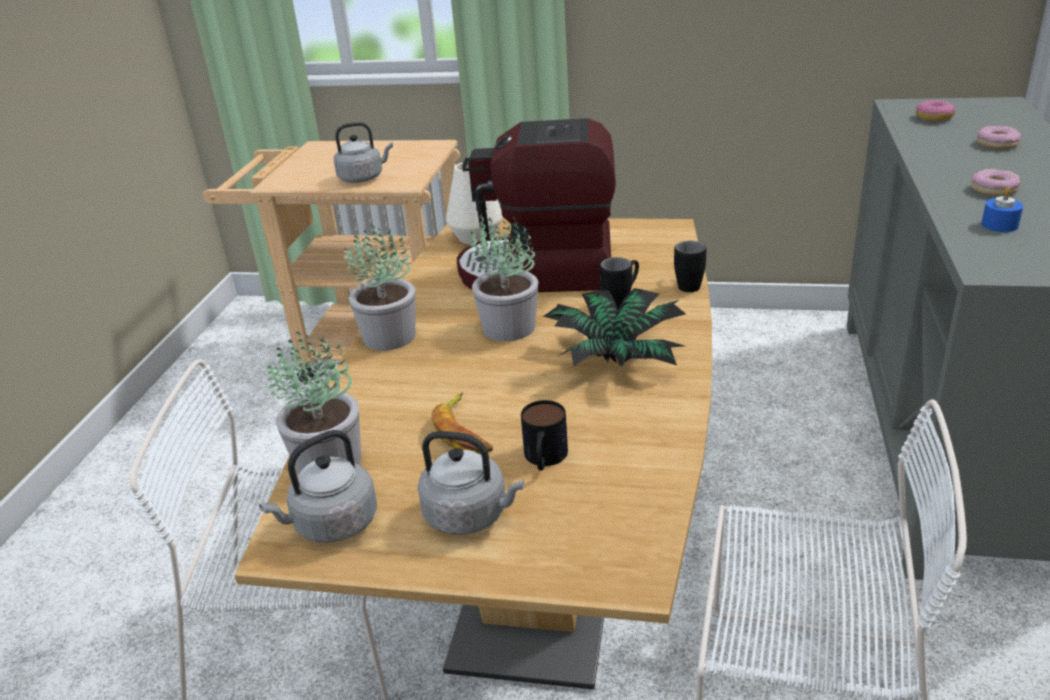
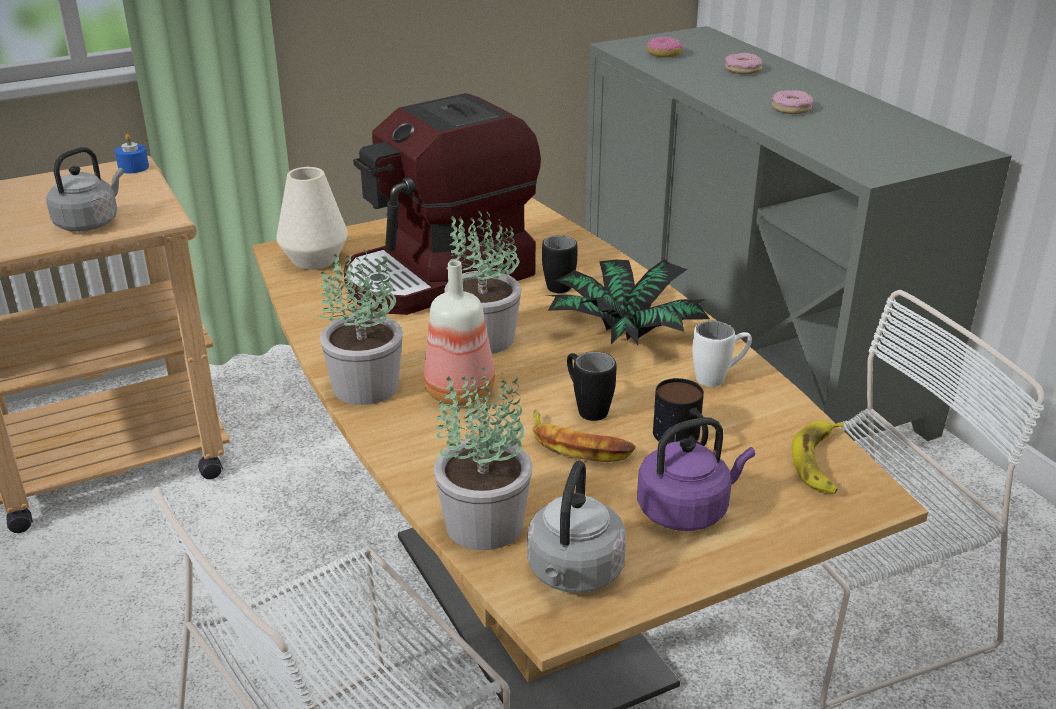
camera: 40 degrees left, 0 degrees up
grey kettle [418,431,524,535] -> purple kettle [637,417,755,531]
black mug [674,241,706,292] -> black mug moved to [567,352,616,421]
blue candle [981,187,1023,232] -> blue candle moved to [115,134,149,173]
none -> bottle [424,261,495,405]
none -> white mug [692,321,752,387]
none -> banana [792,421,844,494]

